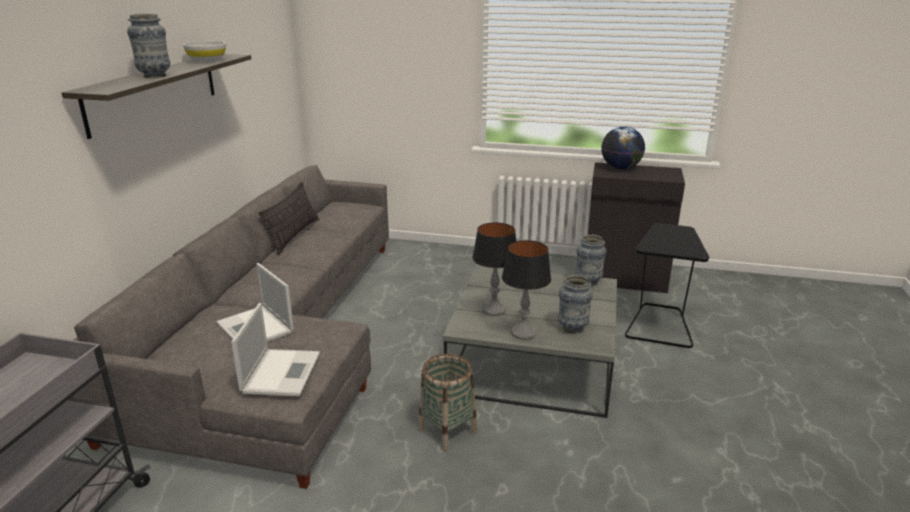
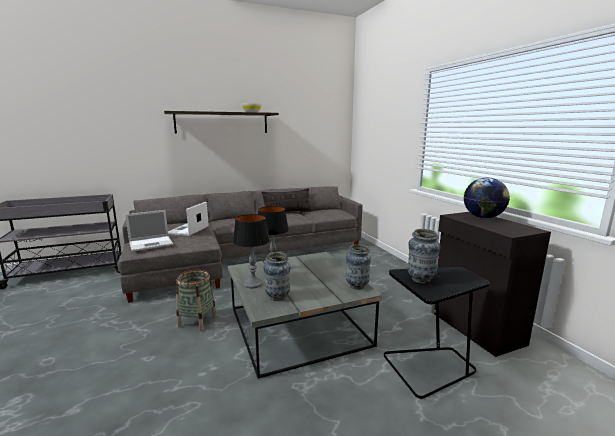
camera: 55 degrees right, 10 degrees down
vase [127,14,170,78] -> vase moved to [407,229,441,283]

